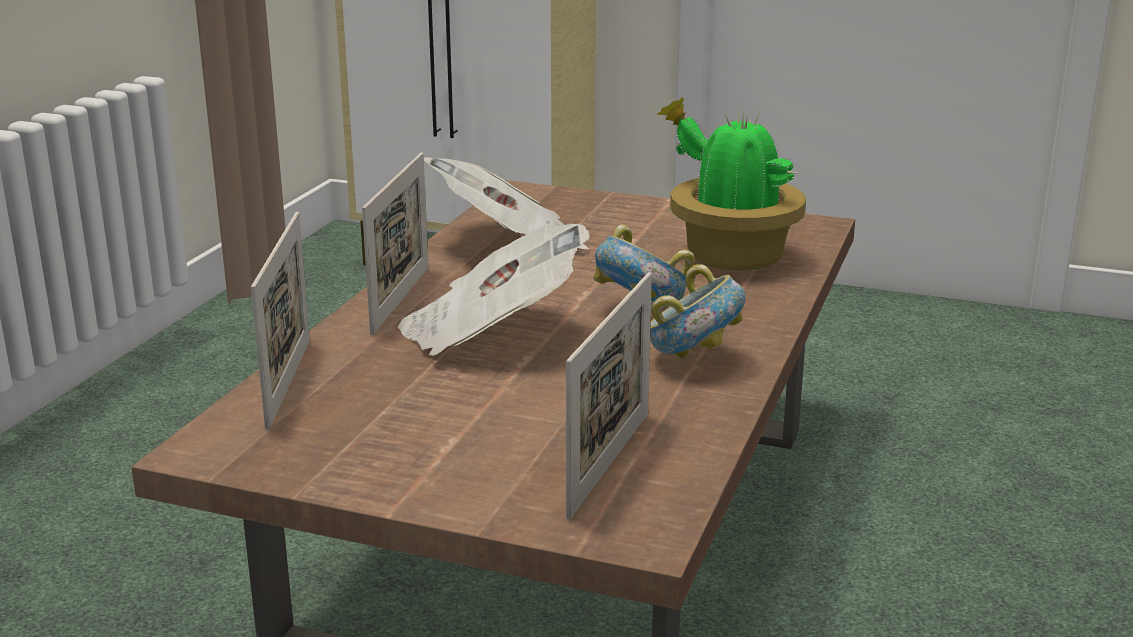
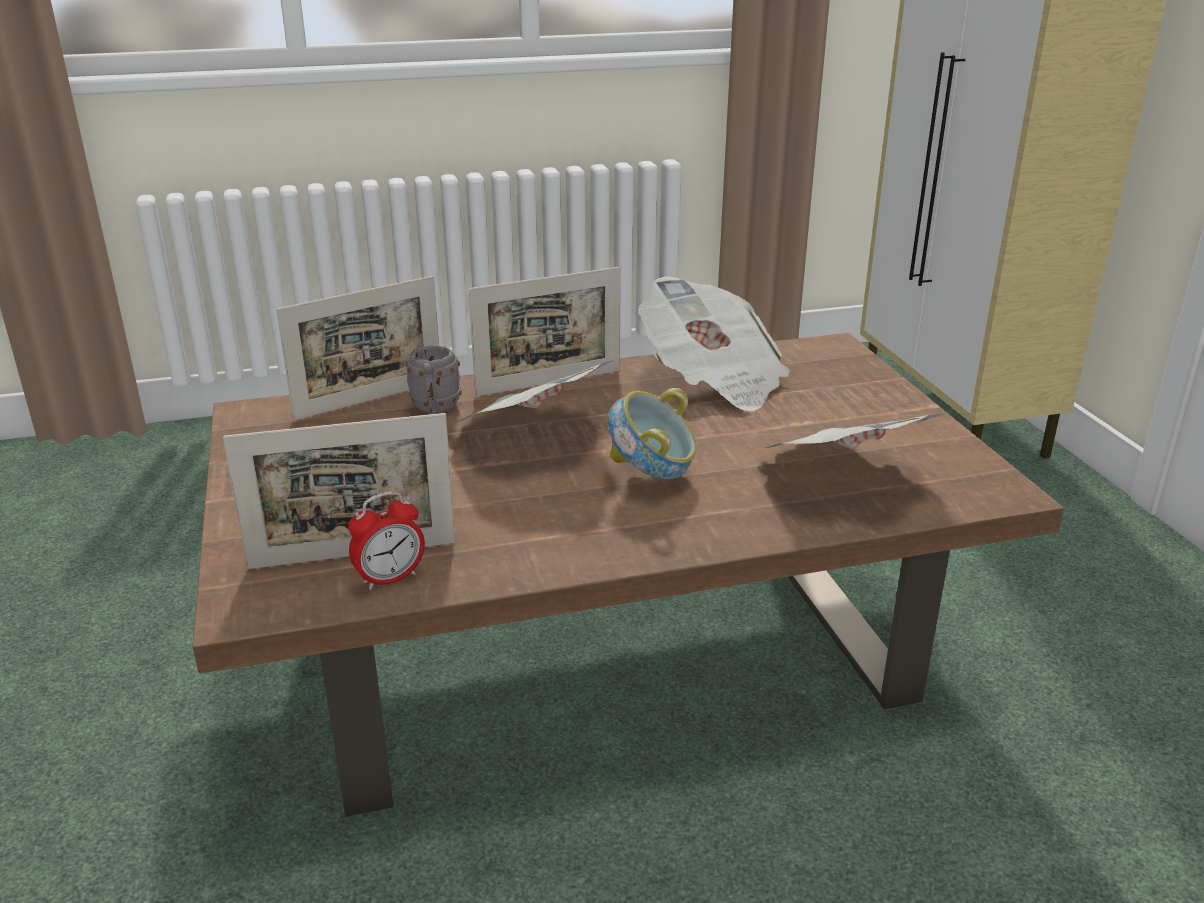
camera: 55 degrees right, 5 degrees up
bowl [650,264,746,359] -> none
potted plant [657,97,806,270] -> newspaper [764,413,947,449]
none -> alarm clock [348,491,425,590]
none -> grey mug [406,345,462,414]

